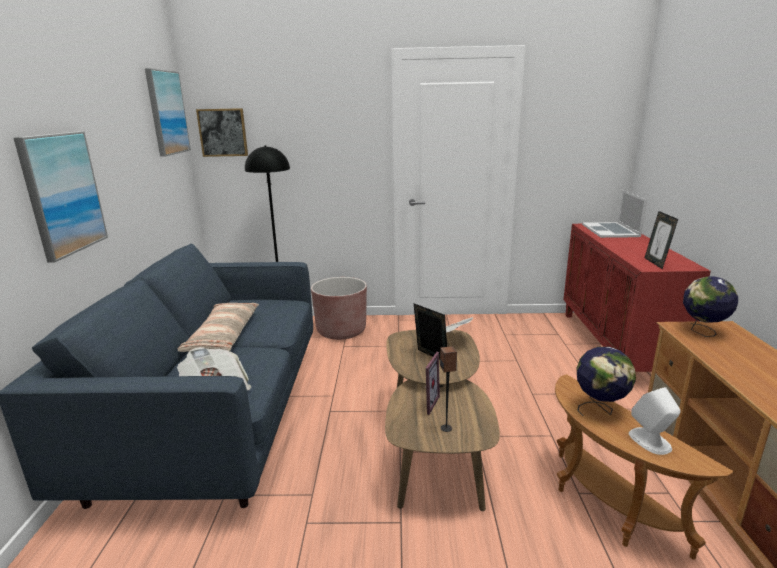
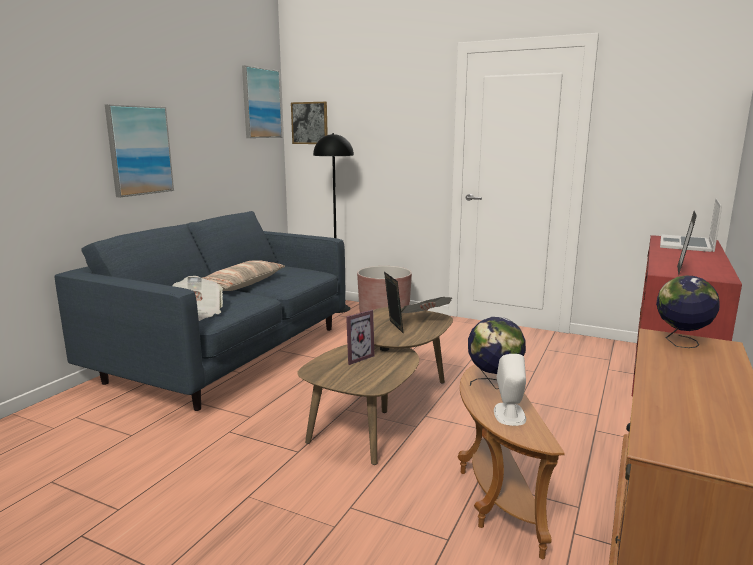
camera: 25 degrees right, 5 degrees down
speaker [440,346,457,432] -> none

